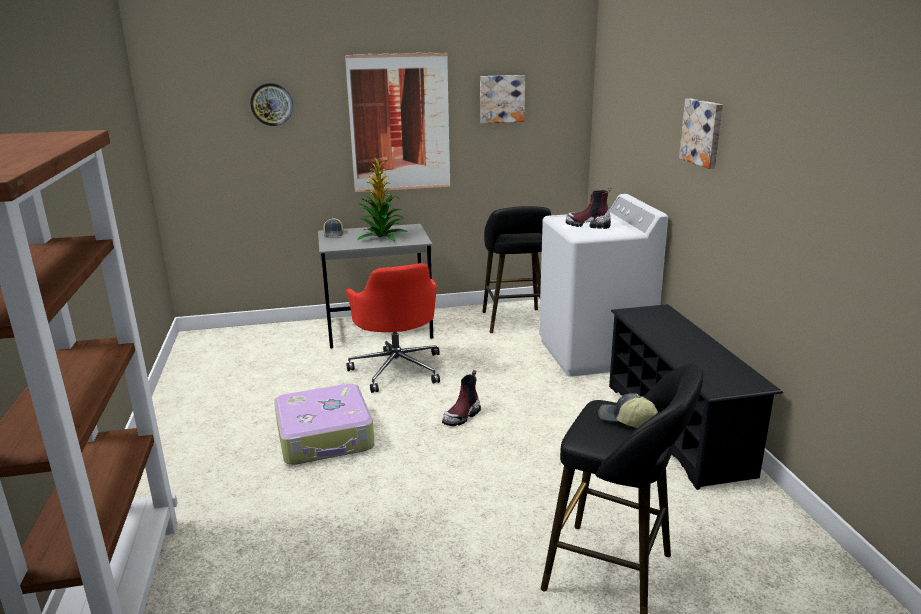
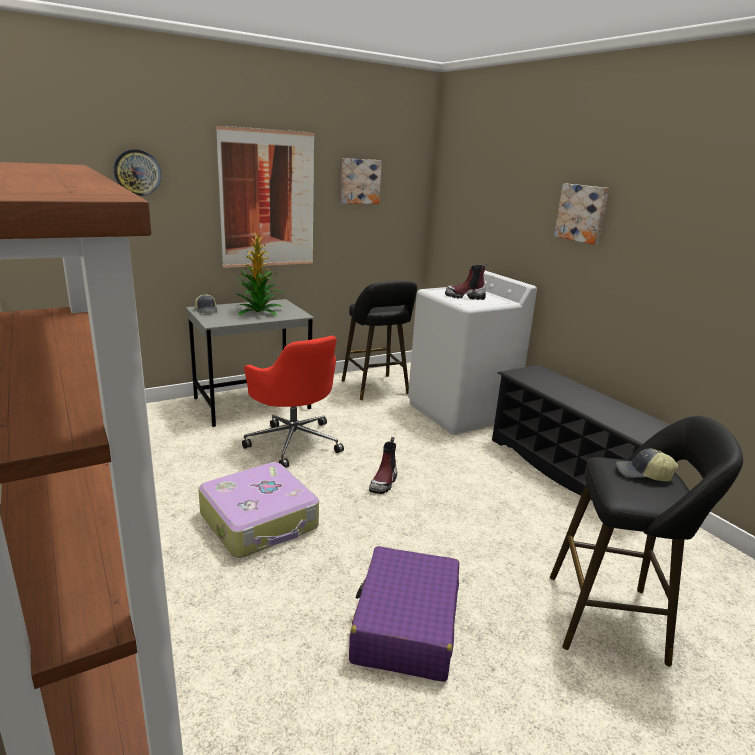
camera: 20 degrees left, 0 degrees up
none -> purple suitcase [349,546,459,682]

